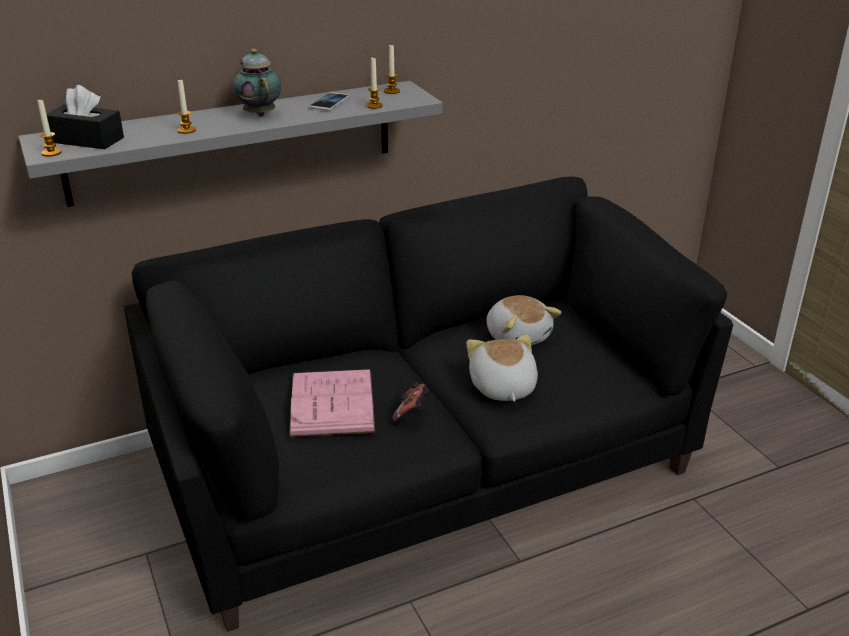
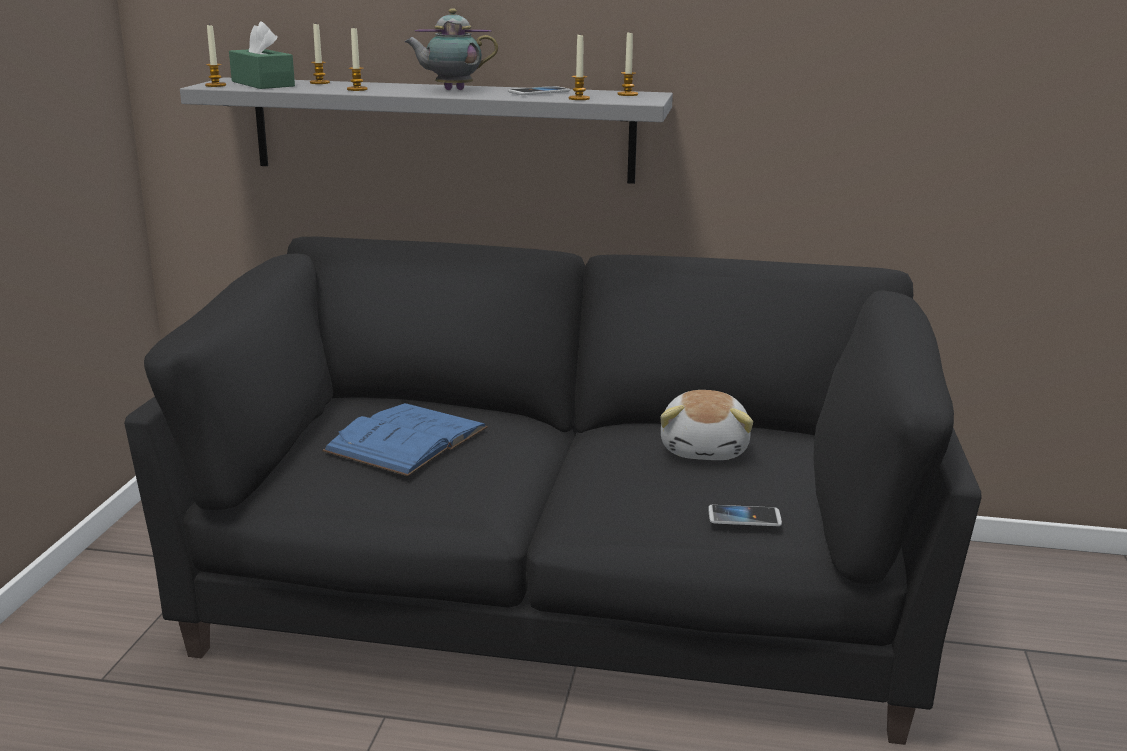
camera: 35 degrees right, 10 degrees down
black tissue box [47,85,124,149] -> green tissue box [229,21,295,89]
teapot [233,49,281,116] -> teapot turned 105 degrees counterclockwise [404,8,498,90]
pink book [289,369,375,437] -> blue book [322,403,488,476]
game controller [393,382,430,423] -> none
plush toy [466,335,538,402] -> none
none -> candle [310,24,330,84]
none -> phone [708,505,782,526]

